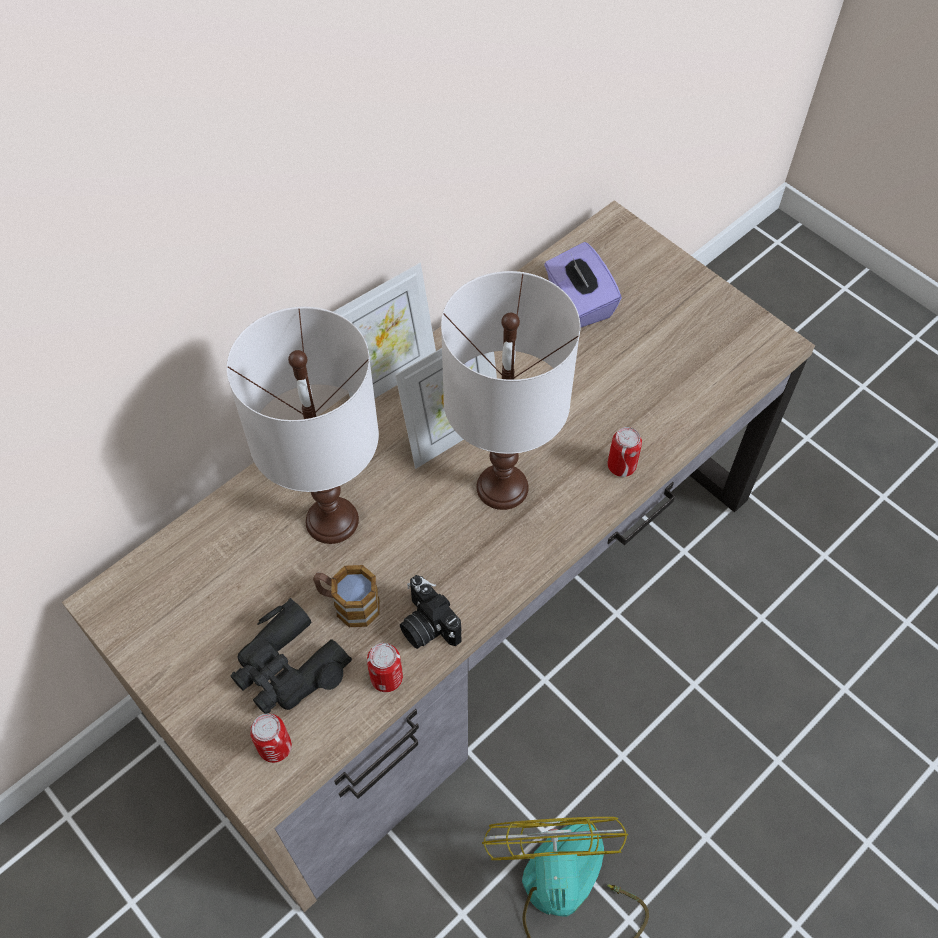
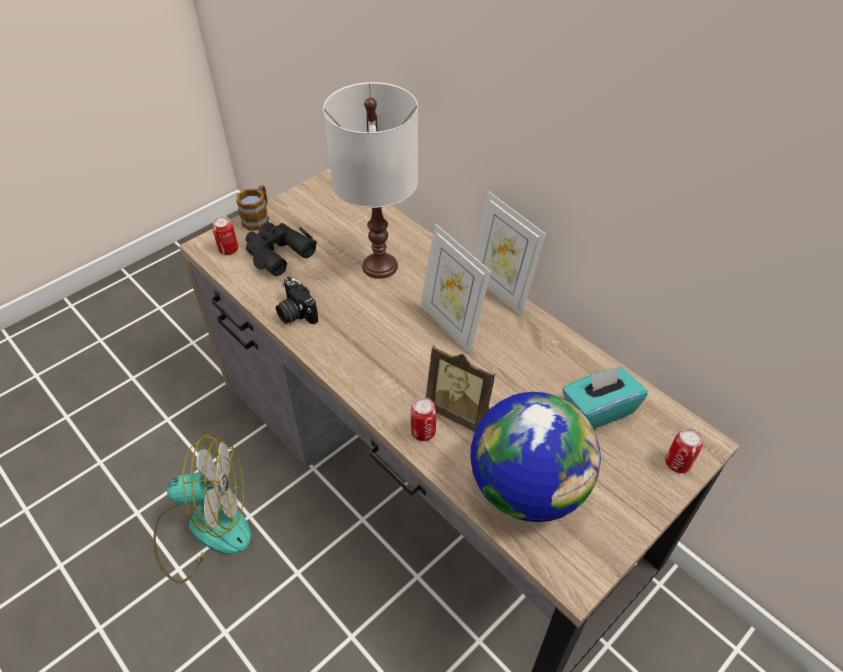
camera: 90 degrees right, 10 degrees down
mug [313,565,379,627] -> mug moved to [236,185,269,231]
can [367,643,403,692] -> can moved to [665,428,703,473]
camera [400,575,462,649] -> camera turned 90 degrees counterclockwise [276,277,318,324]
white table lamp [441,271,580,510] -> none
purple tissue box [544,242,622,328] -> turquoise tissue box [562,366,648,429]
none -> picture frame [426,345,495,432]
none -> globe [470,392,601,522]

